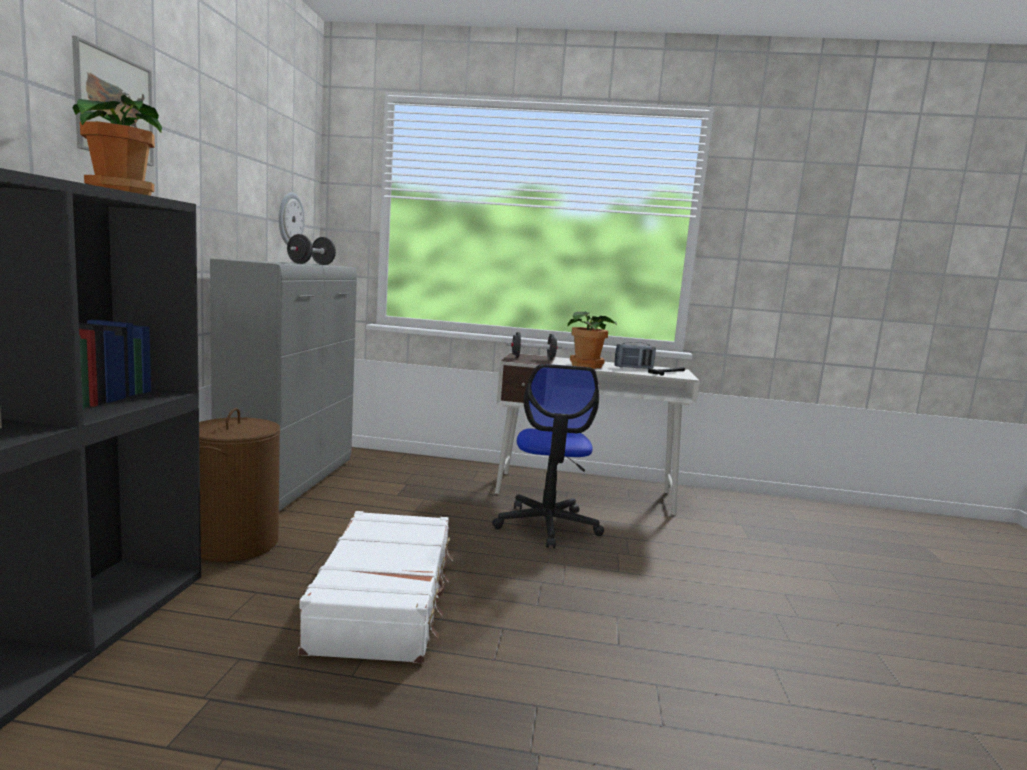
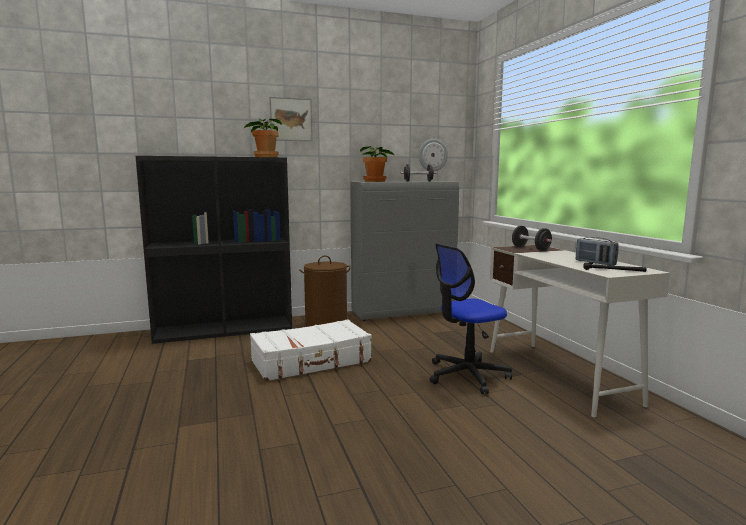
camera: 65 degrees right, 0 degrees up
potted plant [568,312,617,369] -> potted plant moved to [360,146,396,182]

